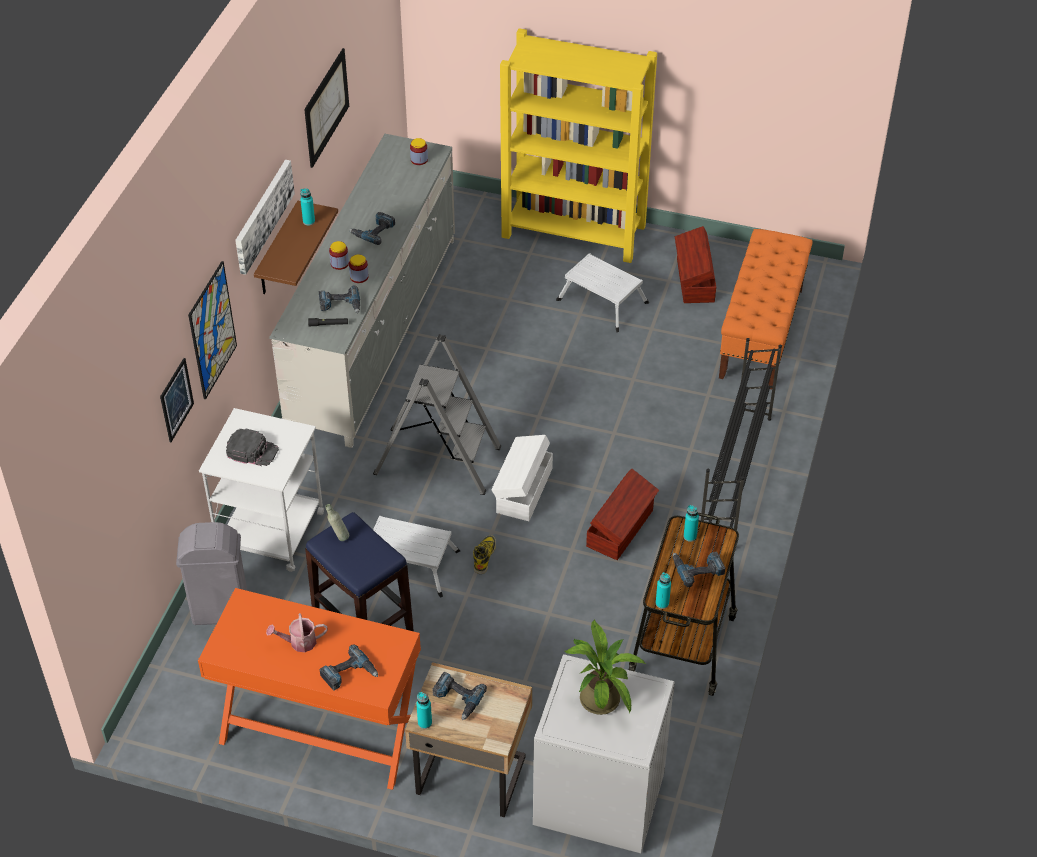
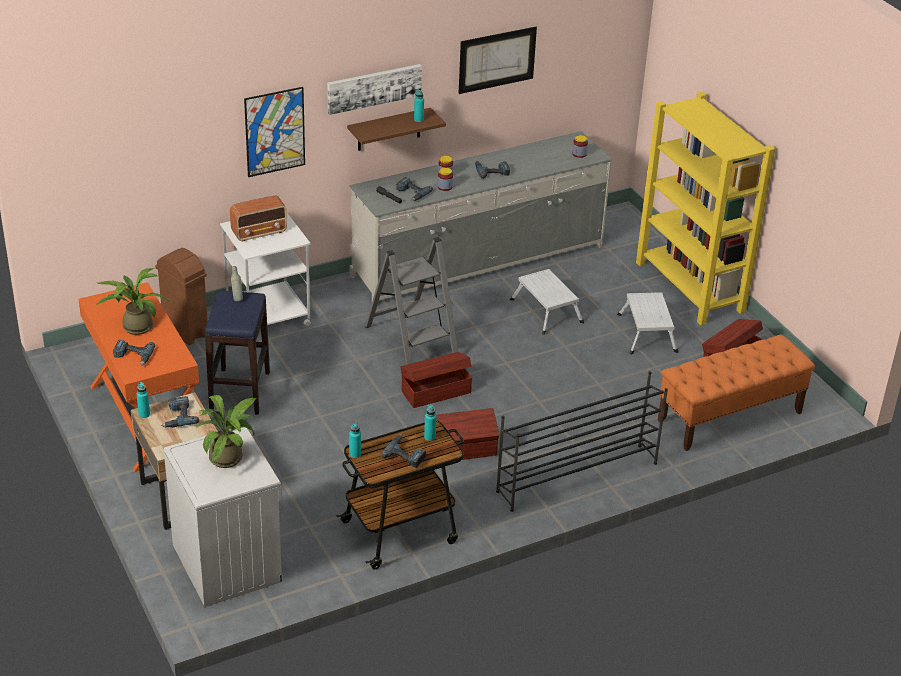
camera: 45 degrees right, 10 degrees down
picture [160,358,194,442] -> none
grey trash can [176,522,247,625] -> brown trash can [155,248,208,345]
black cap [226,429,279,466] -> radio [230,195,287,242]
watering can [266,613,328,652] -> potted plant [97,268,170,335]
white step ladder [373,516,460,598] -> white step ladder moved to [510,269,584,335]
boot [473,535,496,574] -> none
white storage box [491,435,553,521] -> brown storage box [401,352,472,408]

